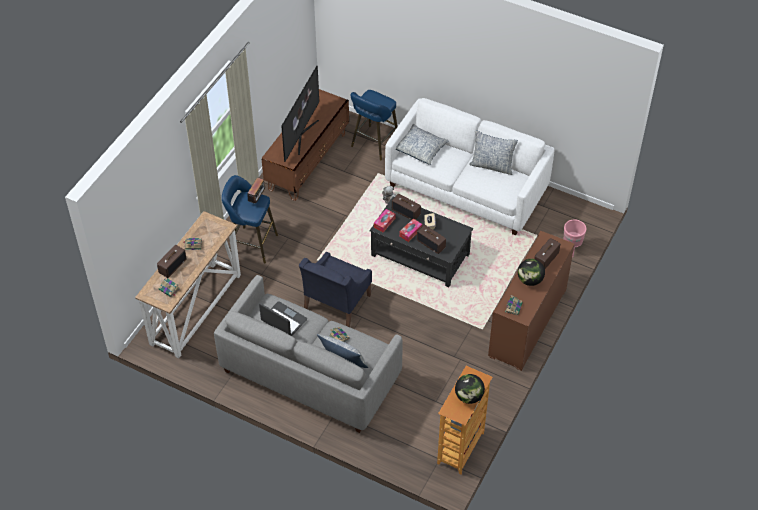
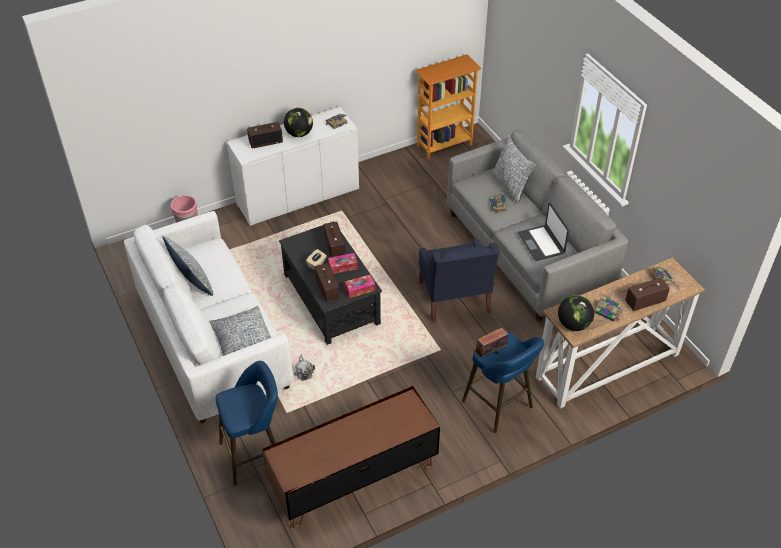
camera: 145 degrees left, 5 degrees down
television [281,66,319,162] -> none
blue armchair [299,252,372,327] -> blue armchair turned 105 degrees clockwise [419,240,500,323]
globe [455,374,485,404] -> globe moved to [558,295,594,331]
brown cabinet [488,231,574,371] -> white cabinet [227,107,359,226]

